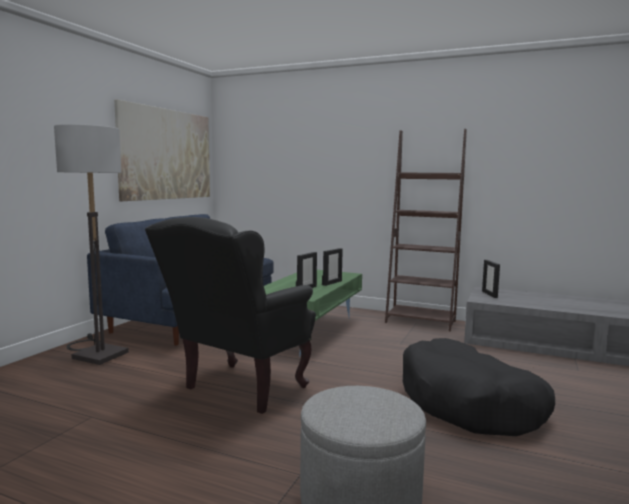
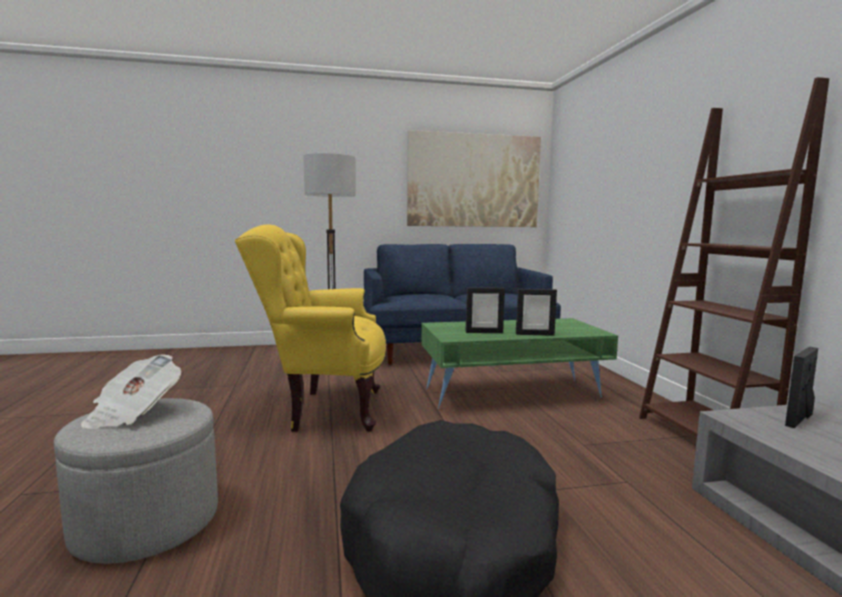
camera: 55 degrees right, 0 degrees up
black armchair [145,217,316,414] -> yellow armchair [235,224,386,432]
none -> newspaper [81,354,181,429]

